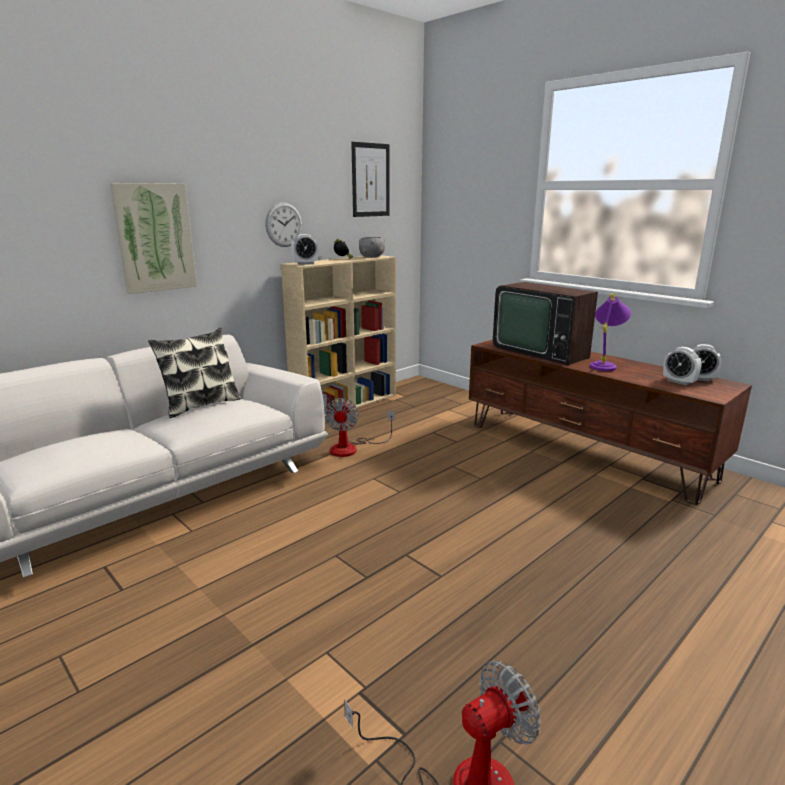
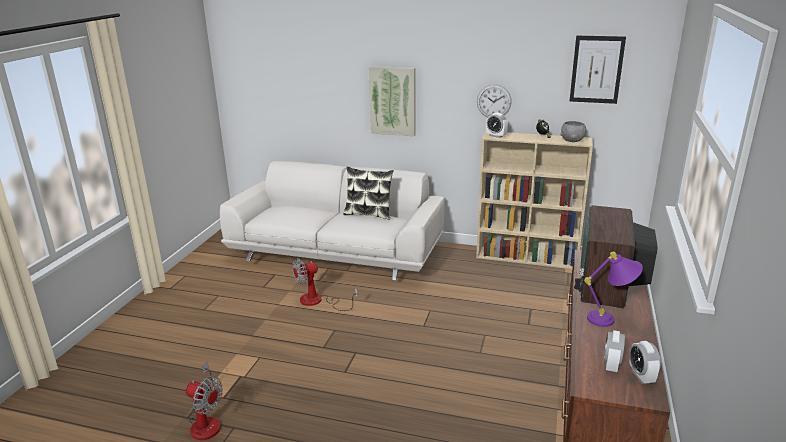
camera: 60 degrees right, 5 degrees up
fan [324,398,395,457] -> fan moved to [292,258,358,311]

